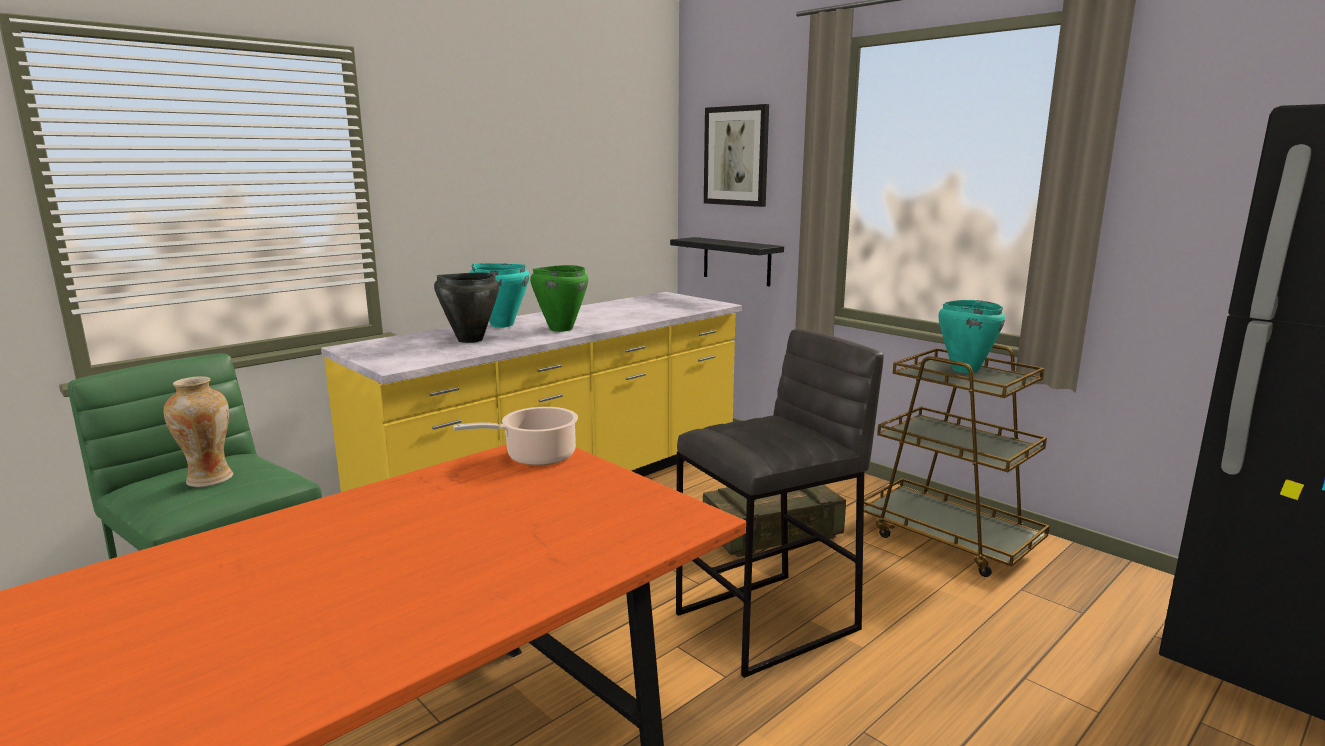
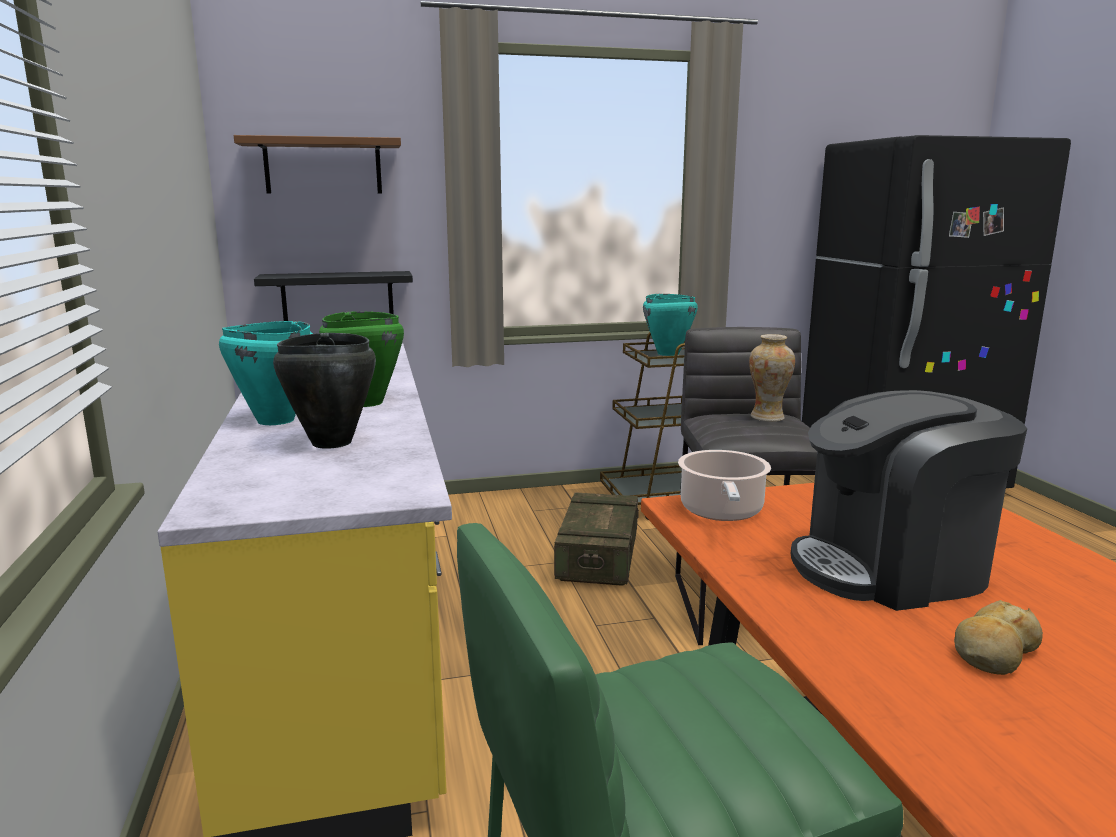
camera: 60 degrees left, 0 degrees up
vase [164,376,233,487] -> vase moved to [749,334,795,422]
picture [704,104,769,207] -> brown shelf [234,135,401,193]
none -> coffee machine [791,390,1027,611]
none -> bread [954,600,1043,675]

